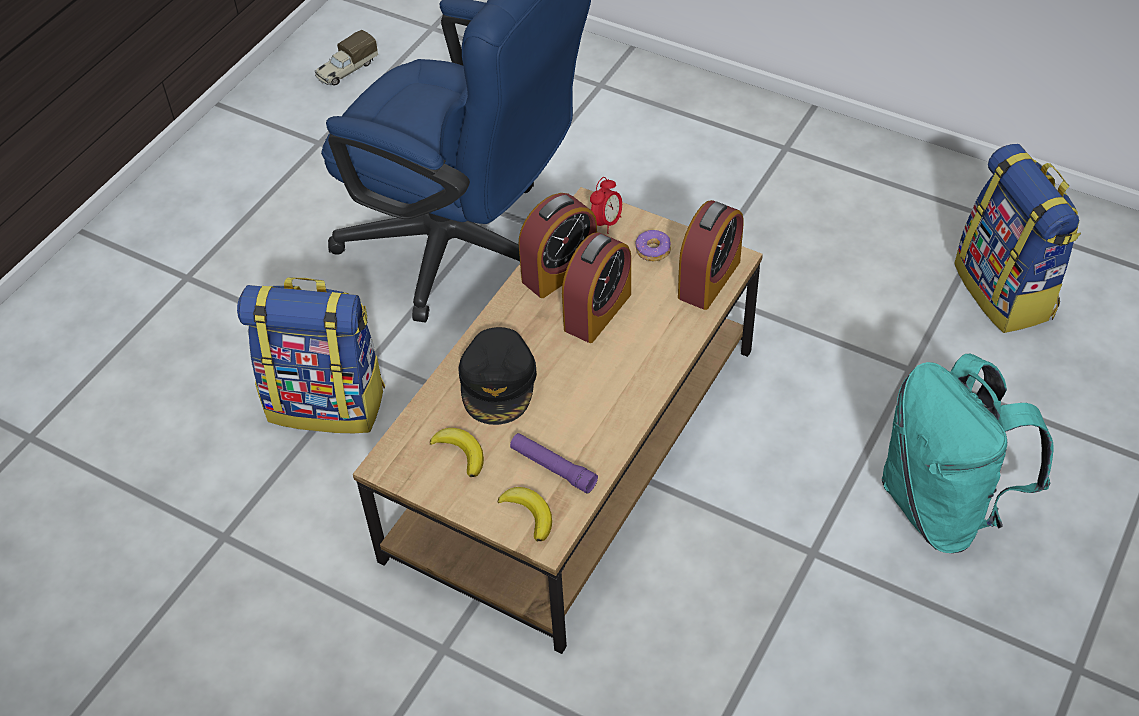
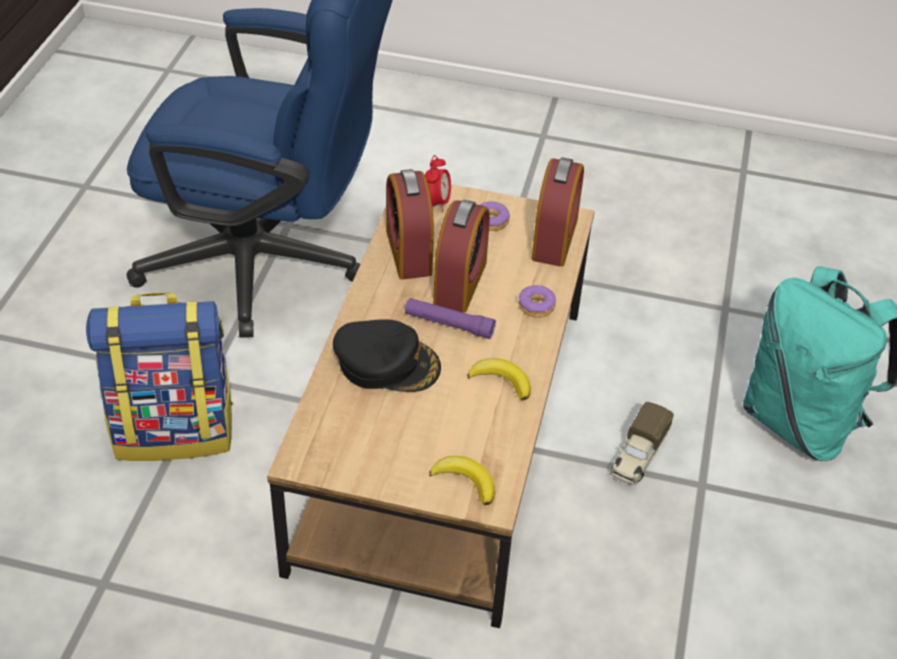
camera: 20 degrees left, 5 degrees down
toy truck [315,30,378,85] -> toy truck moved to [609,402,674,485]
banana [430,428,484,477] -> banana moved to [467,358,531,401]
black cap [458,327,537,425] -> black cap turned 60 degrees counterclockwise [333,319,441,392]
purple flashlight [510,433,598,494] -> purple flashlight moved to [405,298,496,339]
alarm clock [519,193,597,298] -> alarm clock turned 135 degrees clockwise [386,169,434,280]
backpack [954,144,1081,333] -> none
none -> donut [518,285,556,318]

